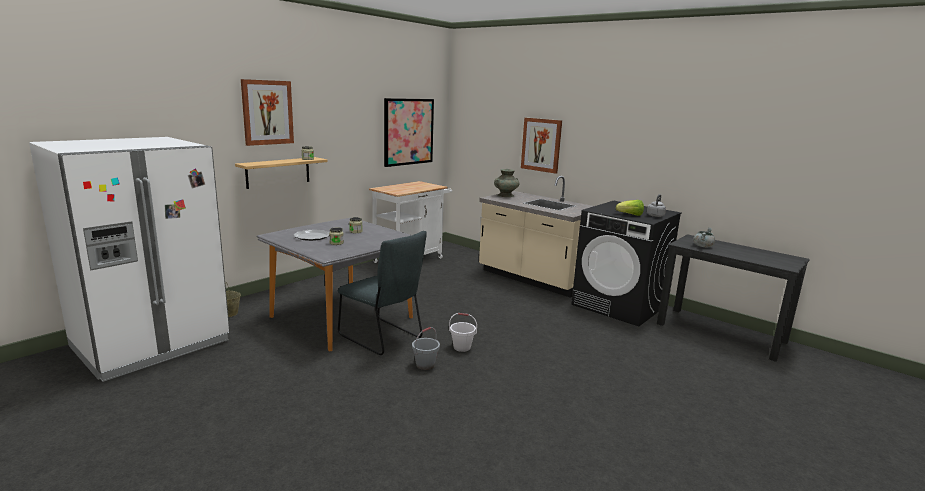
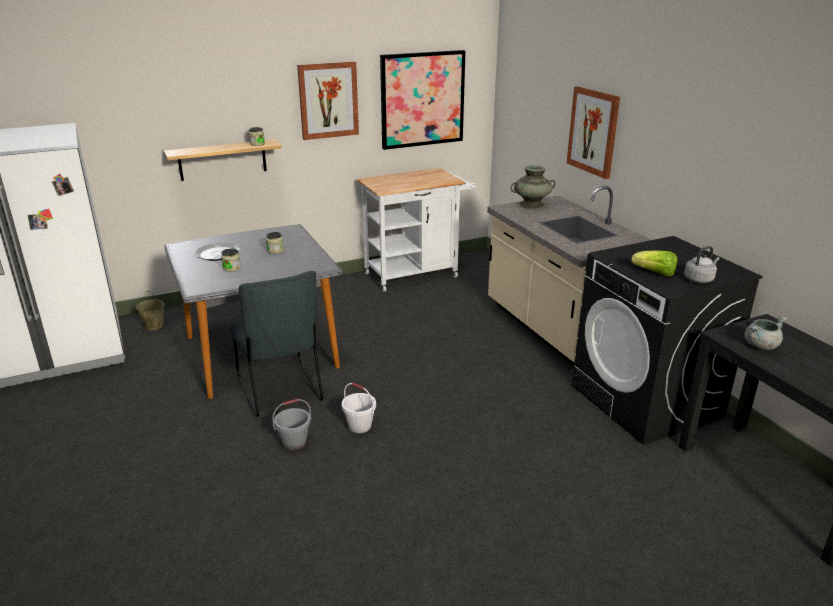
camera: 25 degrees right, 10 degrees up
picture [241,79,294,146] -> picture moved to [297,62,359,140]

